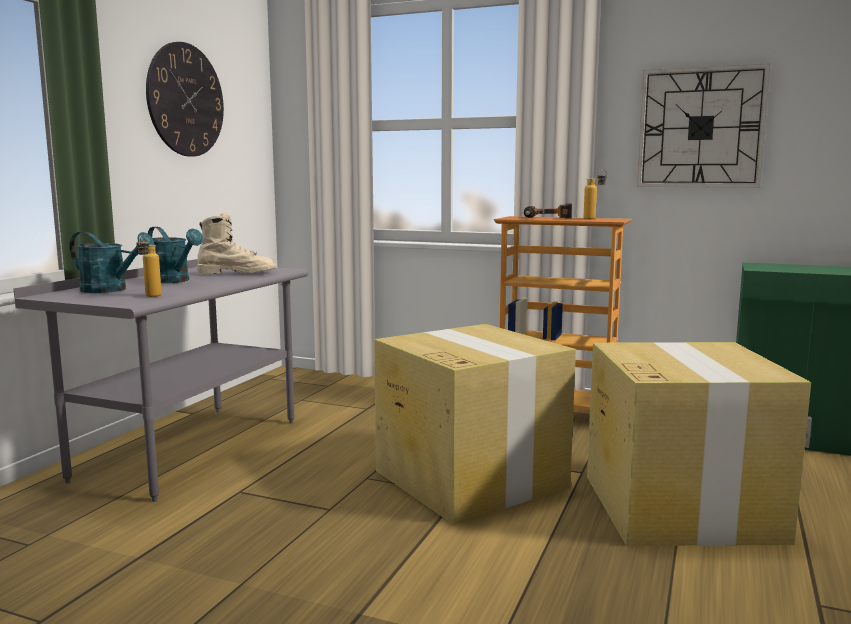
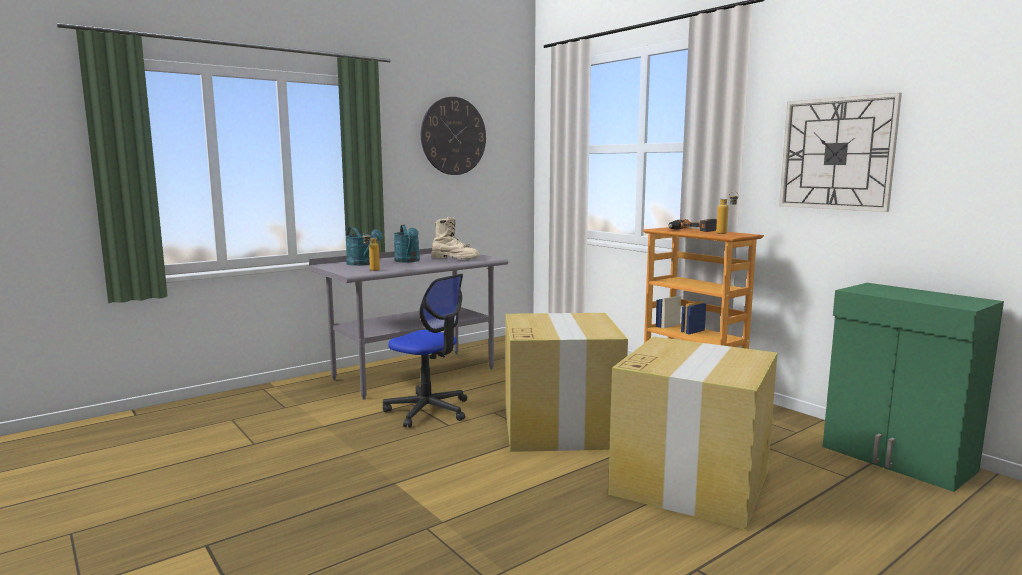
camera: 30 degrees right, 0 degrees up
none -> office chair [383,274,467,428]

